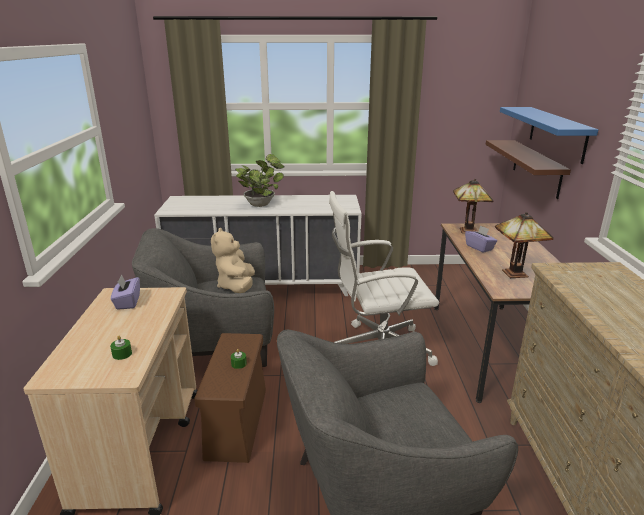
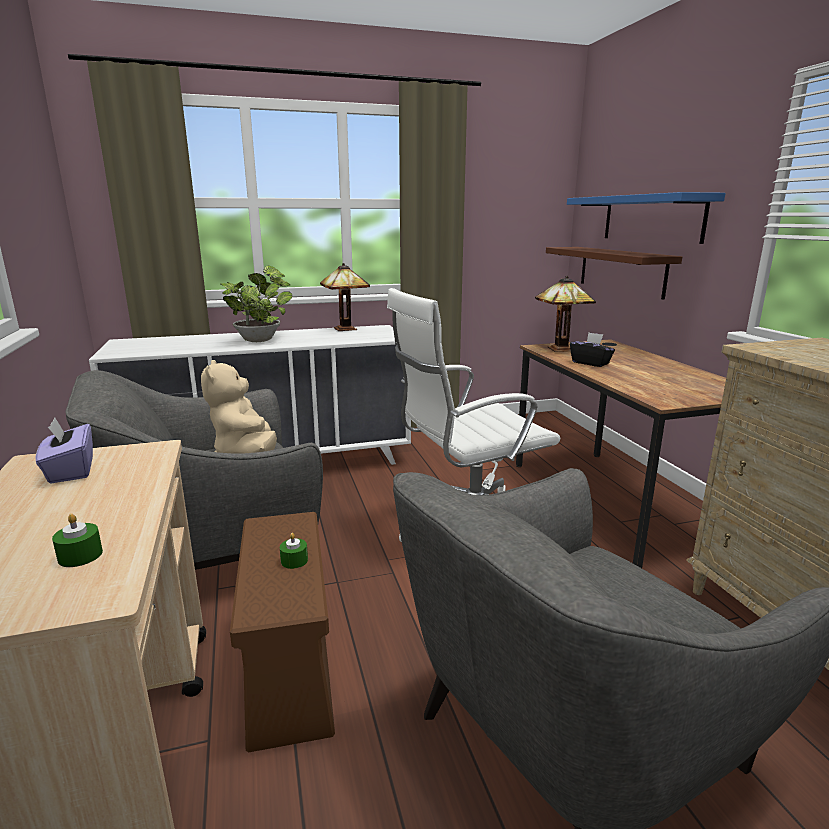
camera: 15 degrees left, 5 degrees down
purple tissue box [465,225,497,253] -> black tissue box [570,332,615,367]
table lamp [495,212,554,278] -> table lamp moved to [320,263,370,331]

